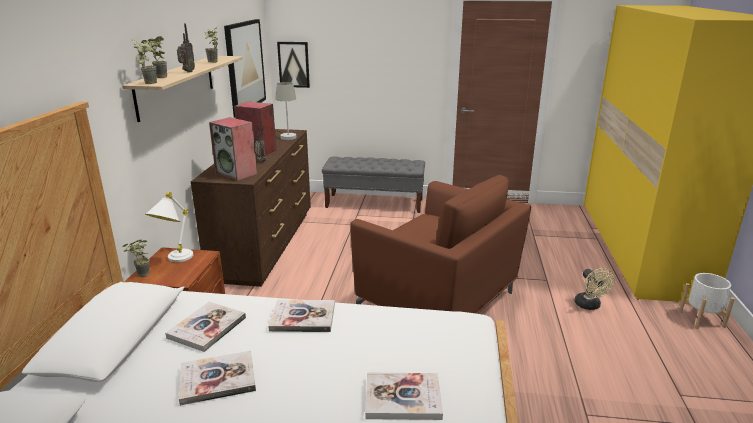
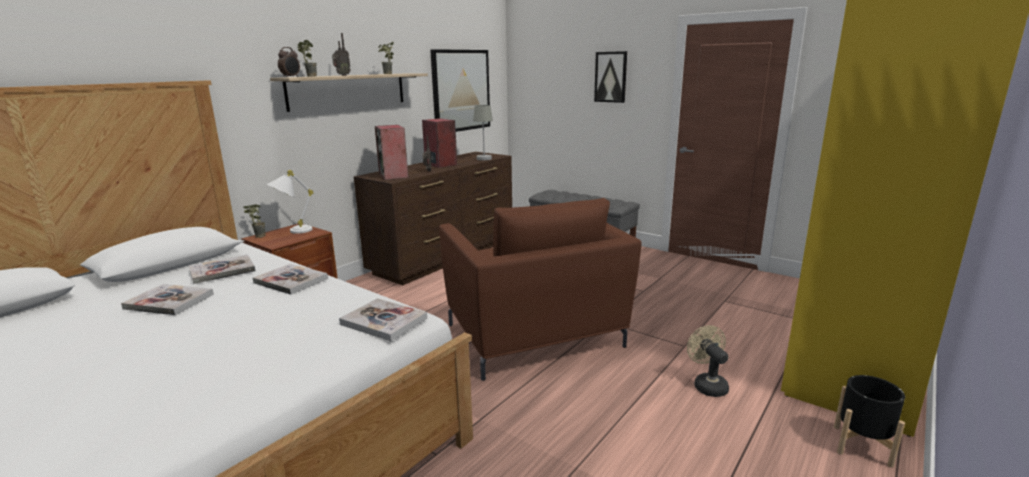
camera: 30 degrees right, 5 degrees down
potted plant [131,39,157,84] -> alarm clock [278,47,300,77]
picture [277,42,310,88] -> picture moved to [594,51,627,103]
book [365,373,443,420] -> book moved to [339,298,427,341]
beige fan [575,268,615,310] -> beige fan turned 150 degrees clockwise [687,325,729,397]
white planter [679,273,735,329] -> black planter [834,375,905,468]

